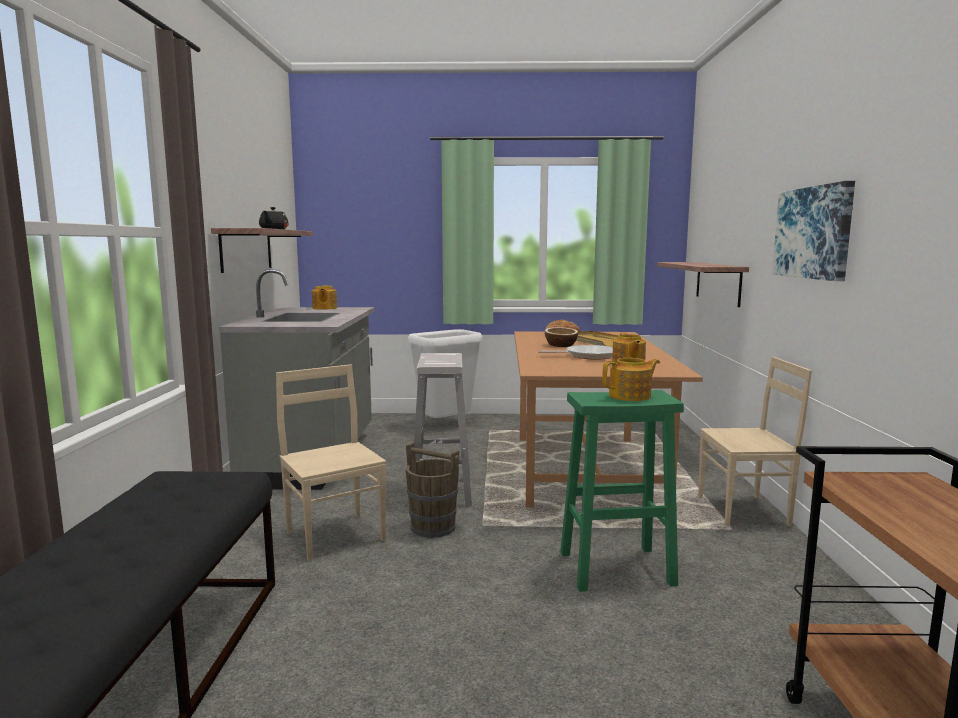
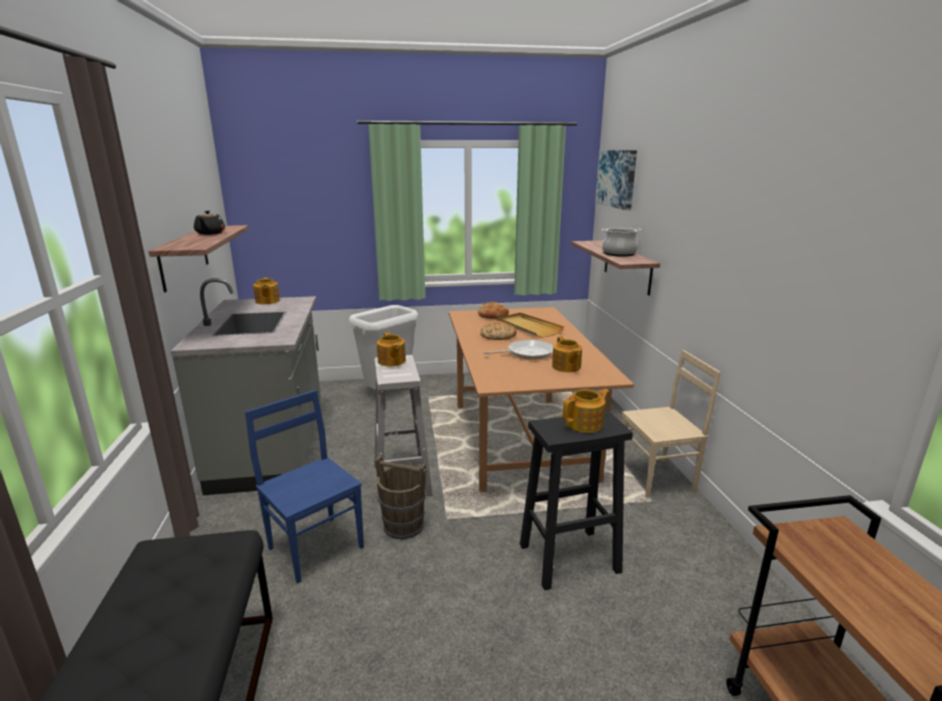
camera: 10 degrees left, 10 degrees up
beige chair [276,364,387,561] -> blue chair [245,390,364,583]
bowl [545,327,578,347] -> bread [480,321,517,340]
green stool [560,390,684,592] -> black stool [520,410,633,590]
picture [772,181,855,281] -> picture moved to [595,150,637,210]
none -> teapot [377,332,406,366]
none -> cooking pot [602,228,642,257]

